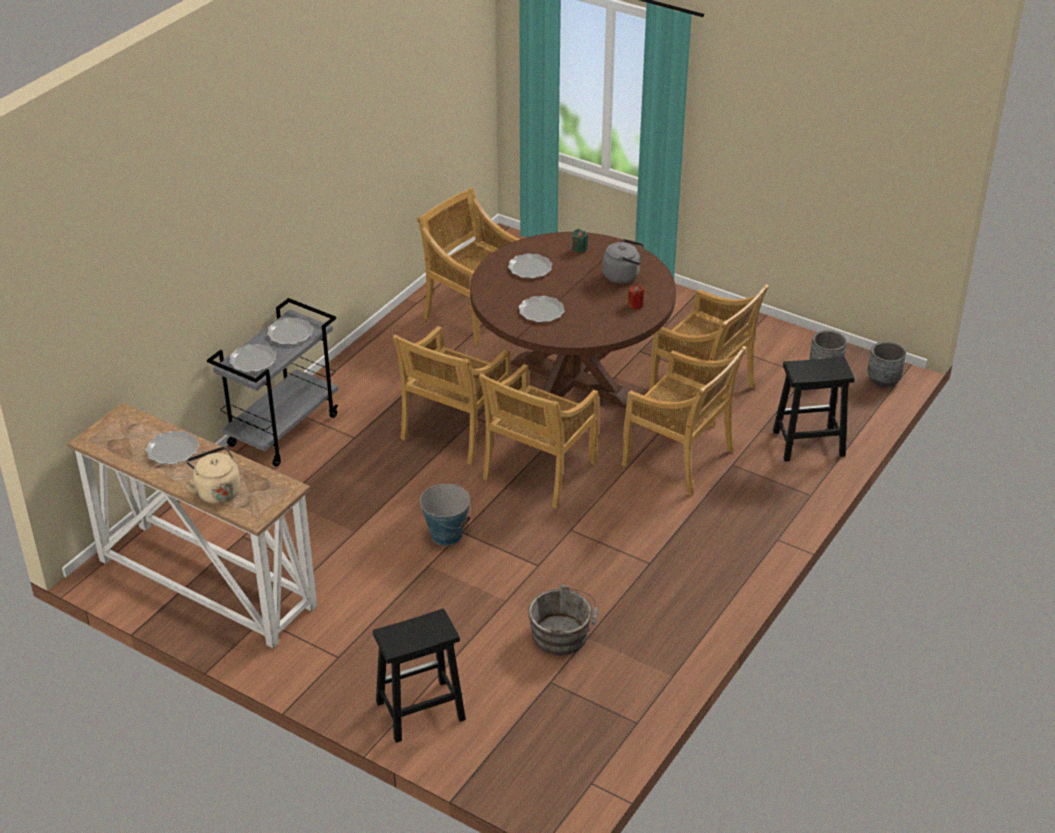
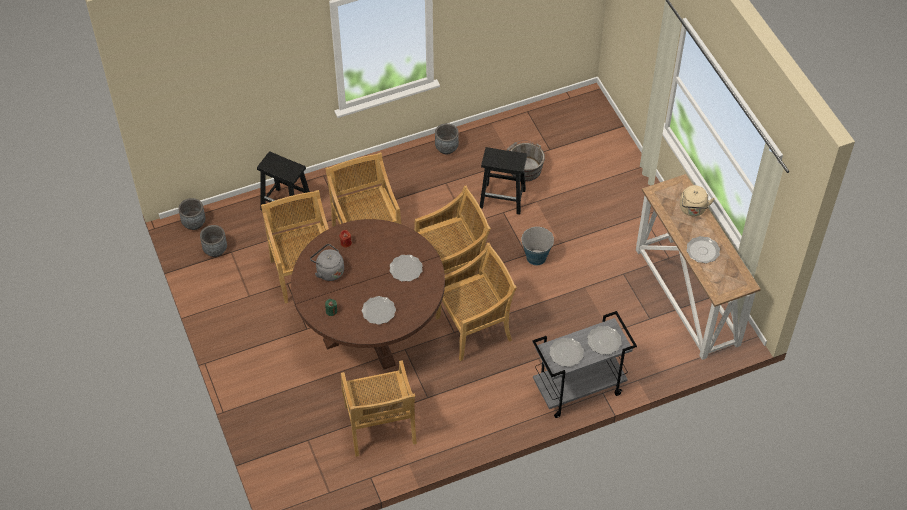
camera: 145 degrees left, 15 degrees up
black stool [373,609,466,743] -> black stool moved to [480,147,527,215]
none -> grey planter [435,123,459,154]

